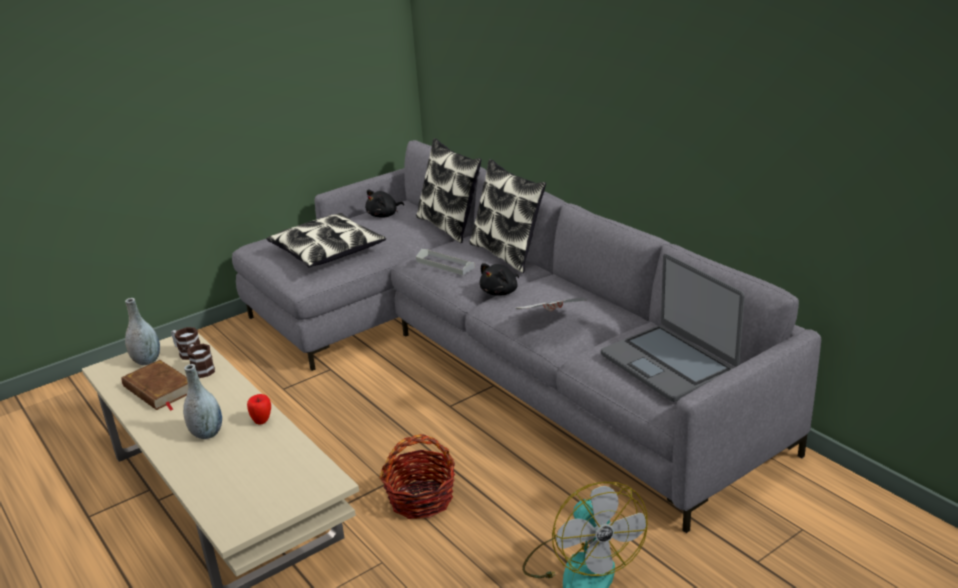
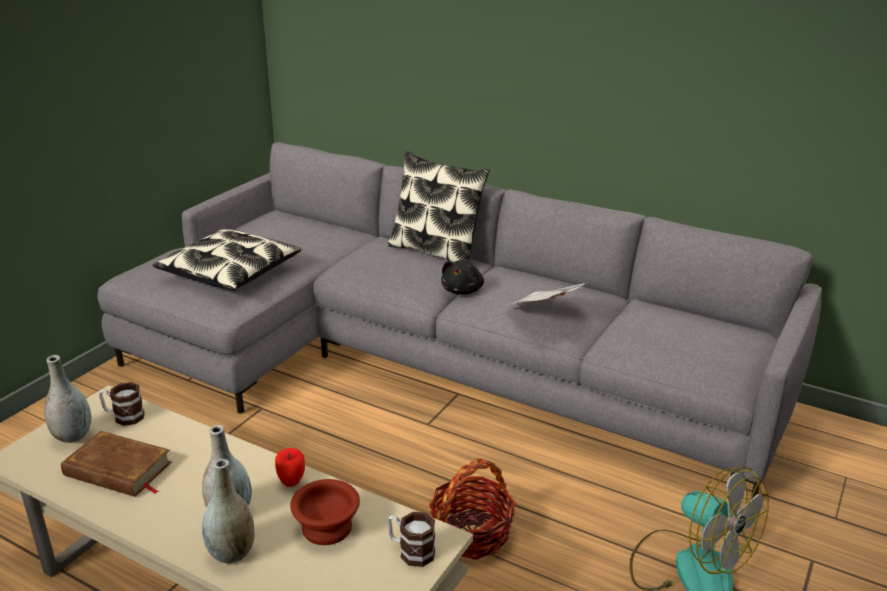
camera: 25 degrees left, 0 degrees up
mug [188,344,215,378] -> mug moved to [388,512,435,567]
black plush toy [365,190,404,218] -> none
pillow [416,138,481,243] -> none
grey tray [416,249,475,275] -> none
laptop [601,254,745,402] -> none
none -> grey vase [202,459,254,564]
none -> brown bowl [290,479,360,545]

